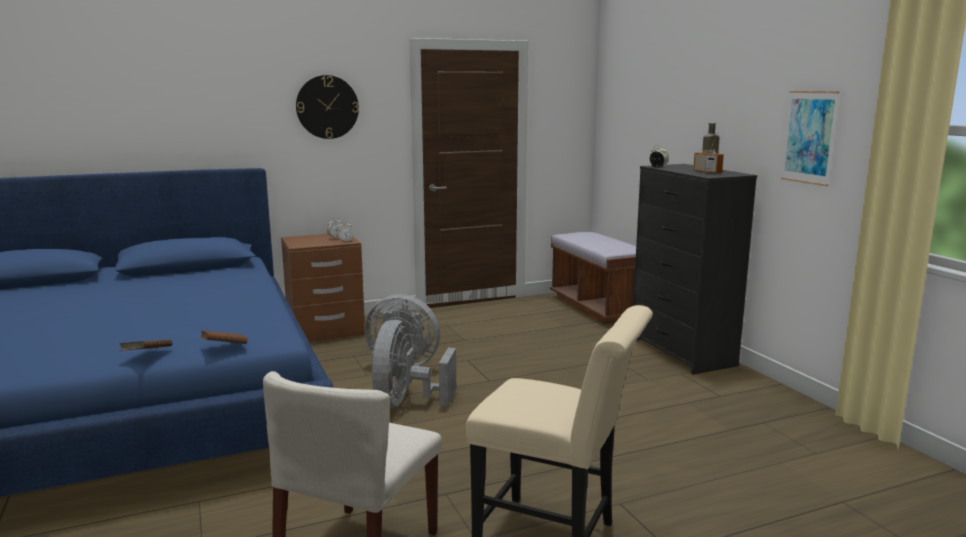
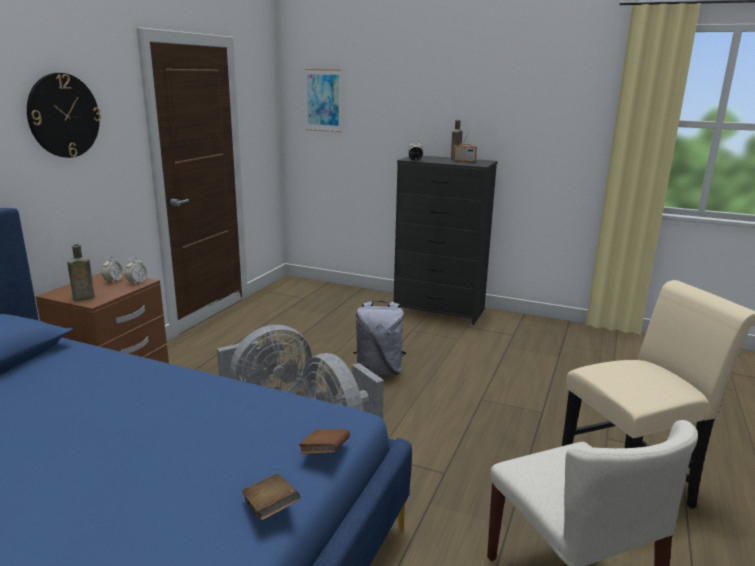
camera: 45 degrees left, 5 degrees up
brown bench [550,232,636,325] -> none
picture [781,91,839,186] -> picture moved to [305,69,341,132]
none -> brown bottle [67,244,95,301]
none -> grey backpack [354,301,406,375]

